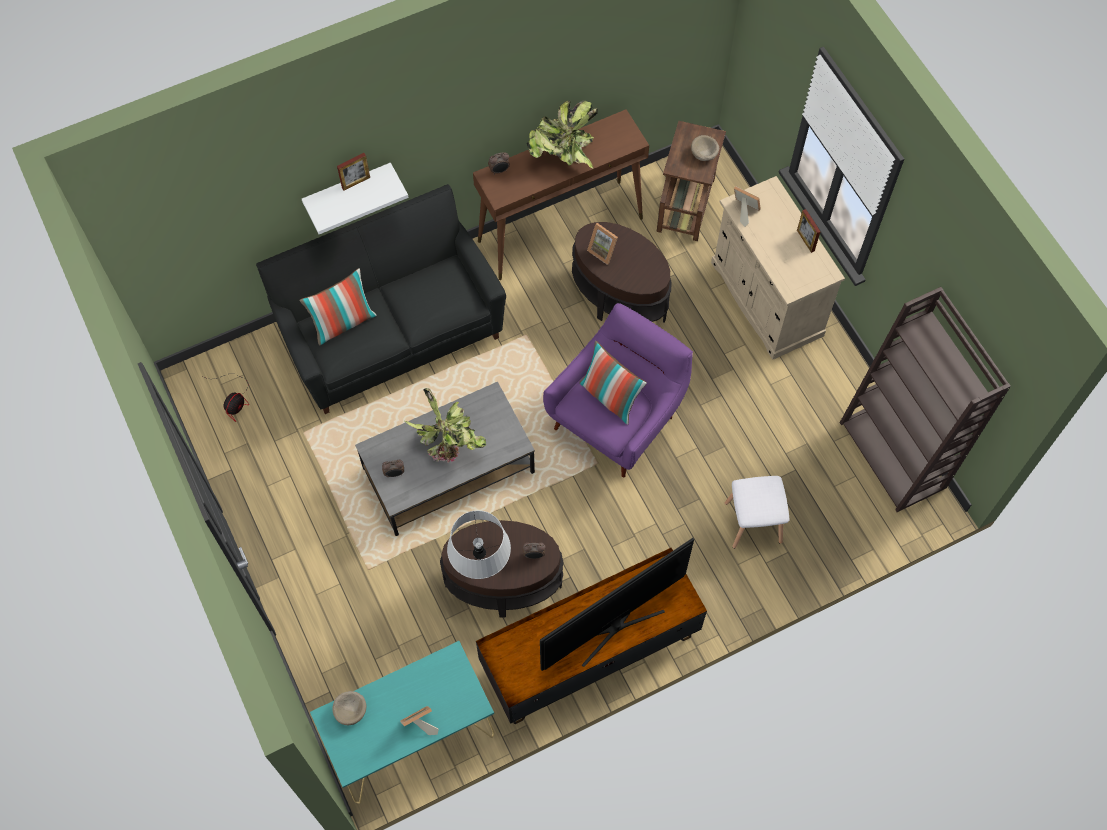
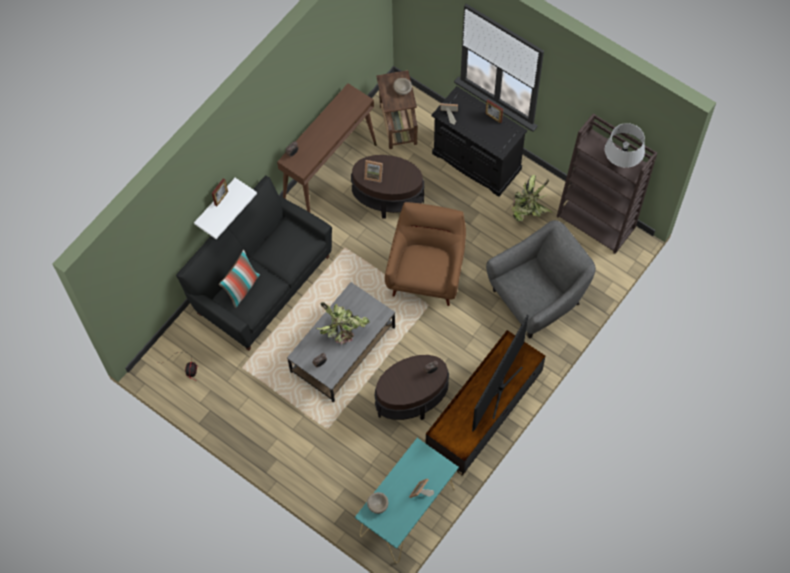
camera: 25 degrees left, 0 degrees up
grey table lamp [447,510,511,579] -> grey table lamp moved to [605,123,645,168]
potted plant [527,100,598,169] -> potted plant moved to [512,175,552,221]
purple armchair [543,303,693,477] -> brown armchair [385,202,466,306]
pillow [579,341,647,425] -> none
beige cabinet [711,176,845,360] -> black cabinet [431,86,527,197]
white stool [725,476,790,549] -> grey armchair [486,220,596,339]

